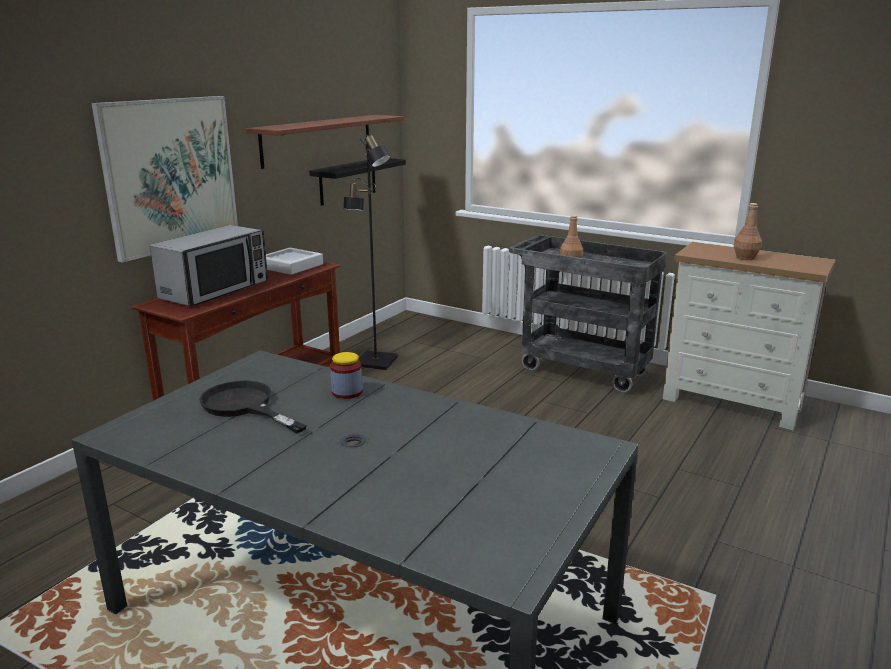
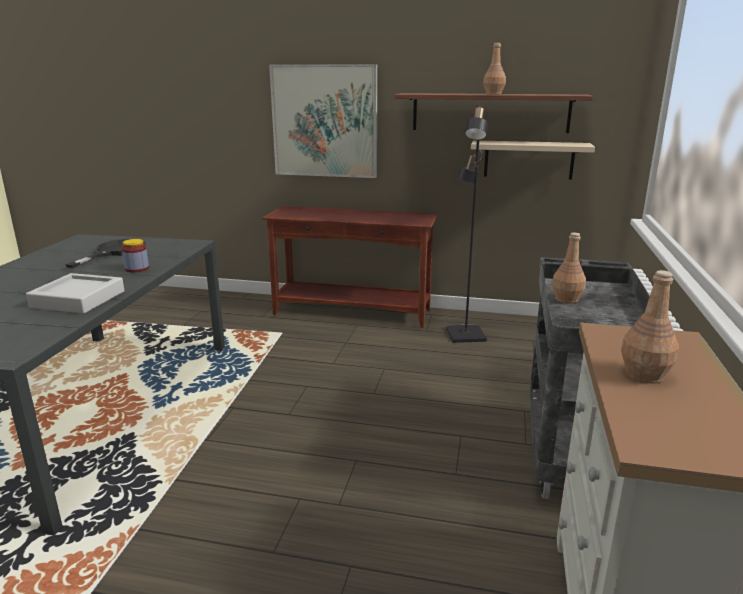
camera: 70 degrees right, 0 degrees up
microwave [150,225,268,306] -> none
grey tray [266,248,323,275] -> grey tray moved to [26,273,125,314]
black shelf [309,158,406,206] -> beige shelf [471,140,595,180]
none -> brown bottle [483,43,506,95]

